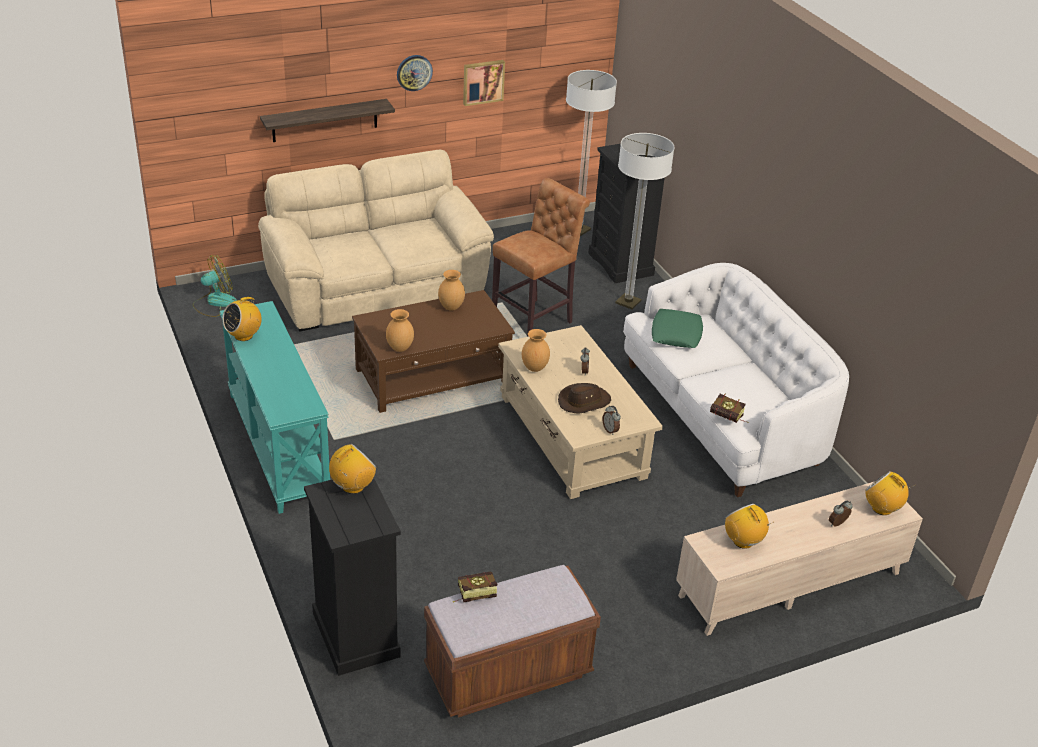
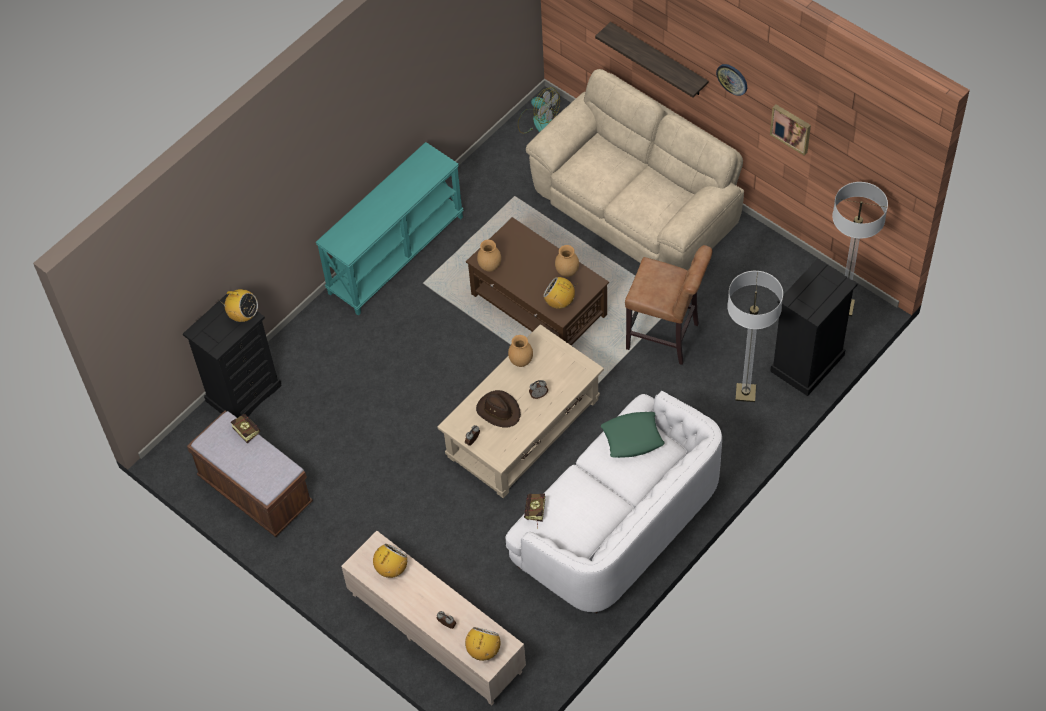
camera: 70 degrees right, 20 degrees up
radio [222,297,262,341] -> radio moved to [543,277,578,309]

